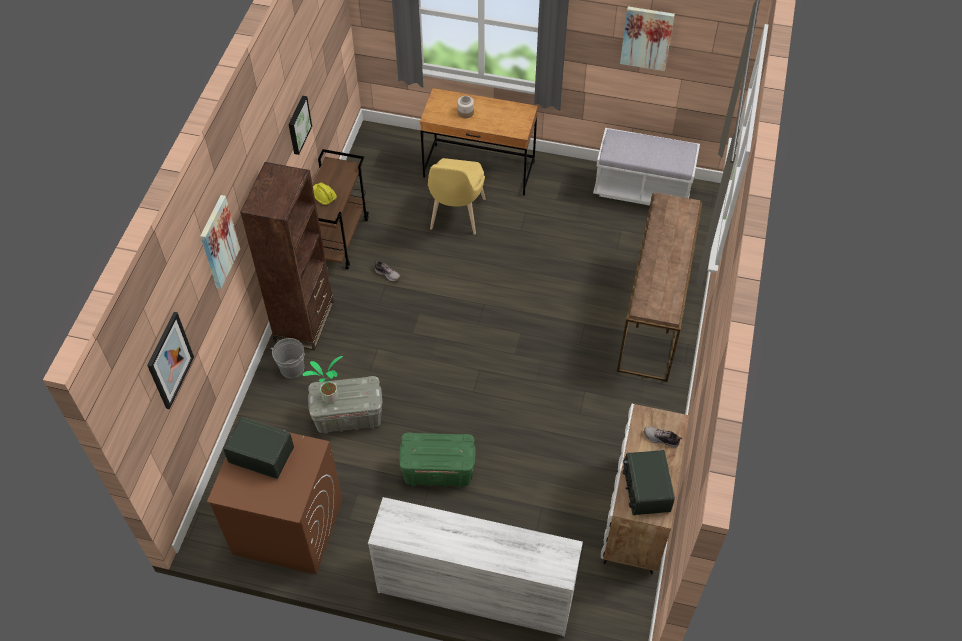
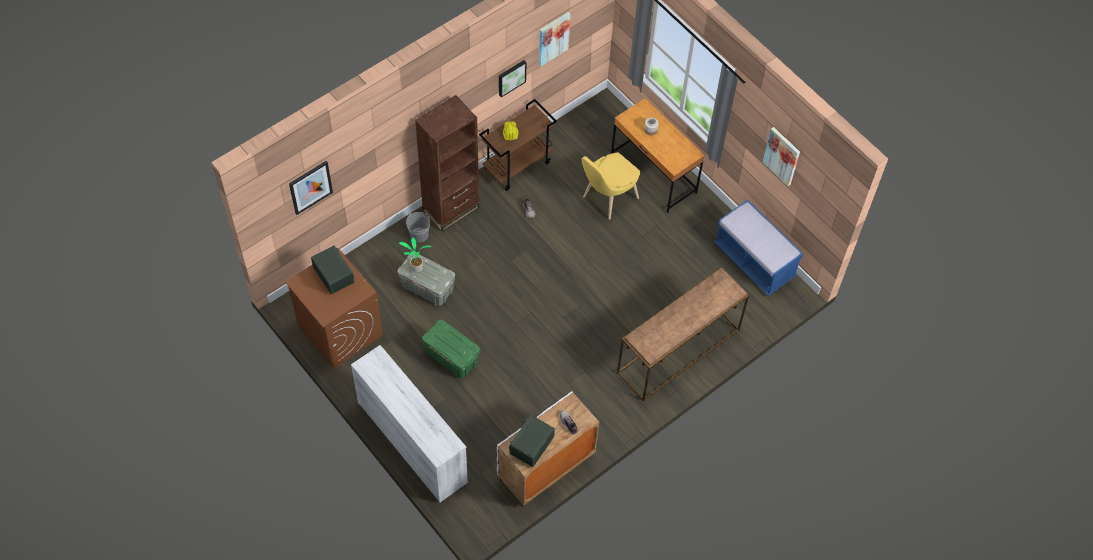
camera: 35 degrees right, 5 degrees up
picture [200,195,240,289] -> picture moved to [539,12,571,67]
white bench [593,128,700,206] -> blue bench [714,200,803,296]

